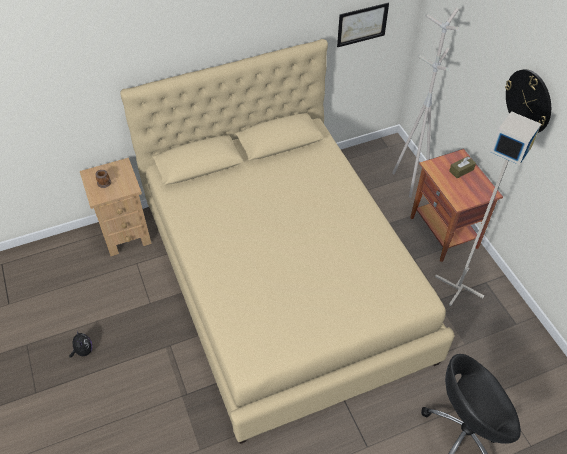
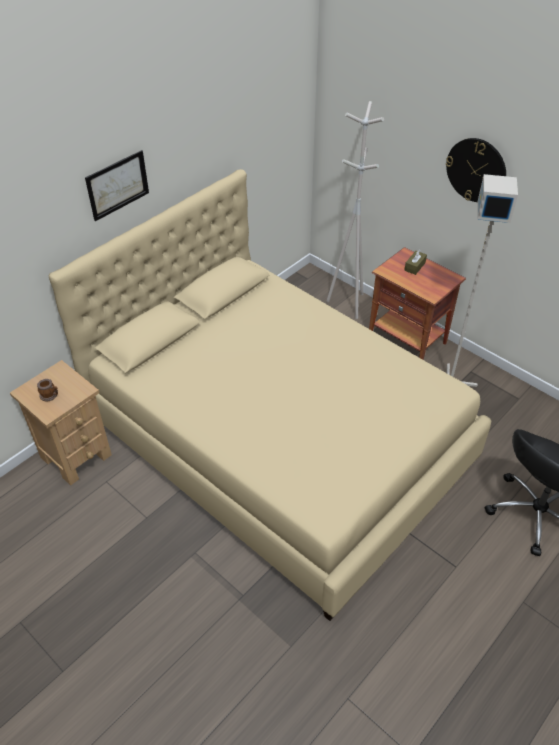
camera: 25 degrees left, 5 degrees down
plush toy [69,331,92,358] -> none
picture [337,3,389,47] -> picture moved to [85,150,149,221]

